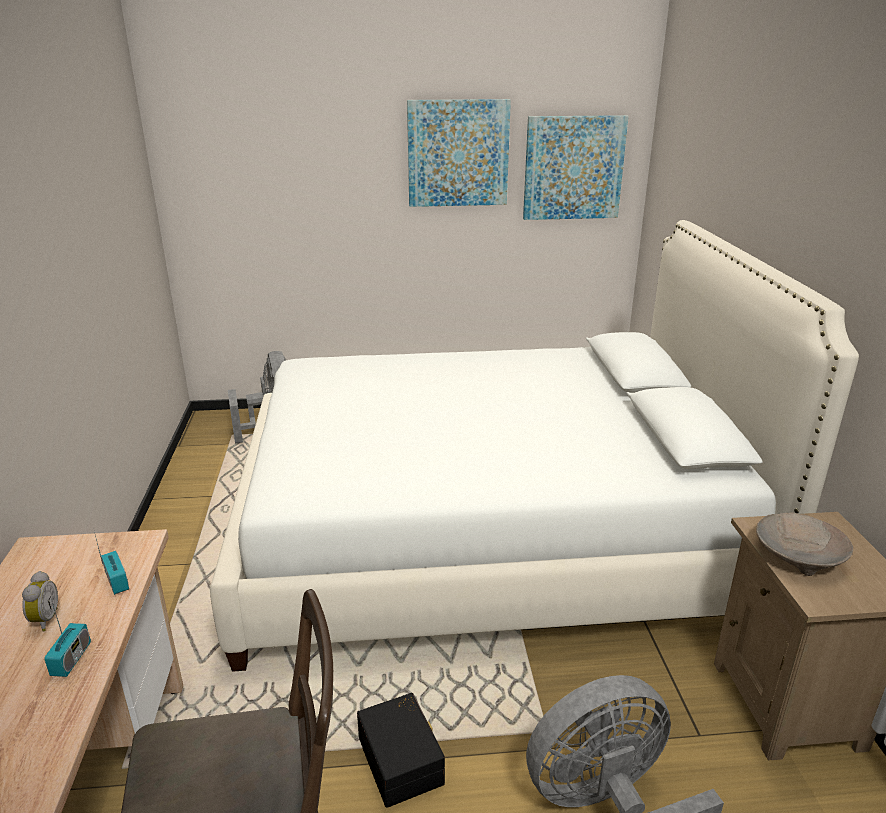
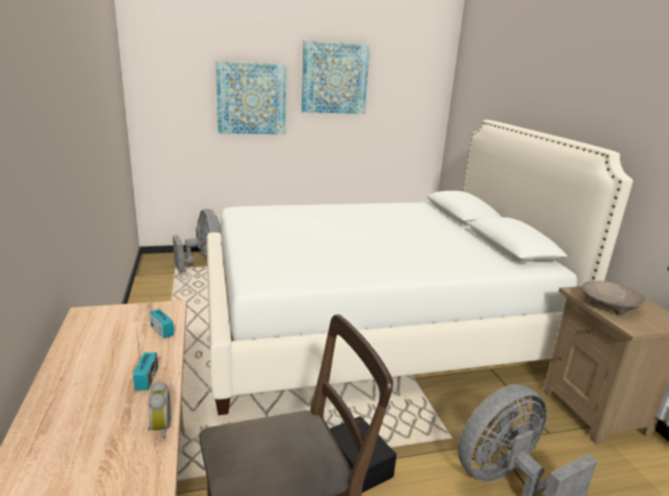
camera: 10 degrees left, 5 degrees down
alarm clock [22,571,58,631] -> alarm clock moved to [147,381,170,439]
picture [523,115,629,220] -> picture moved to [216,61,286,134]

